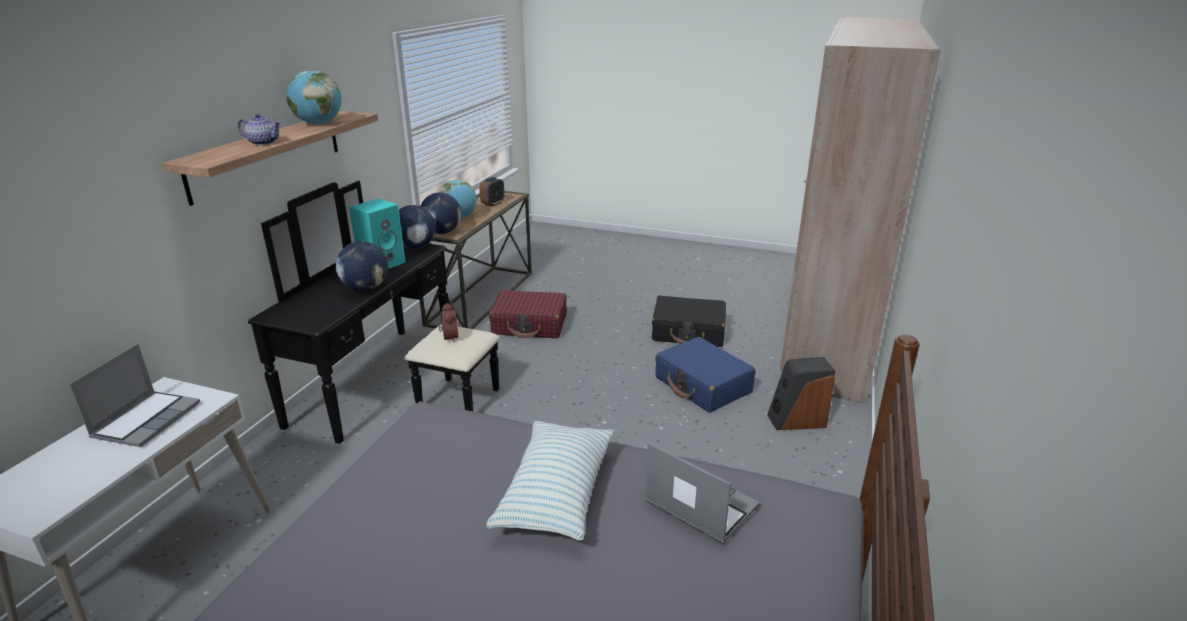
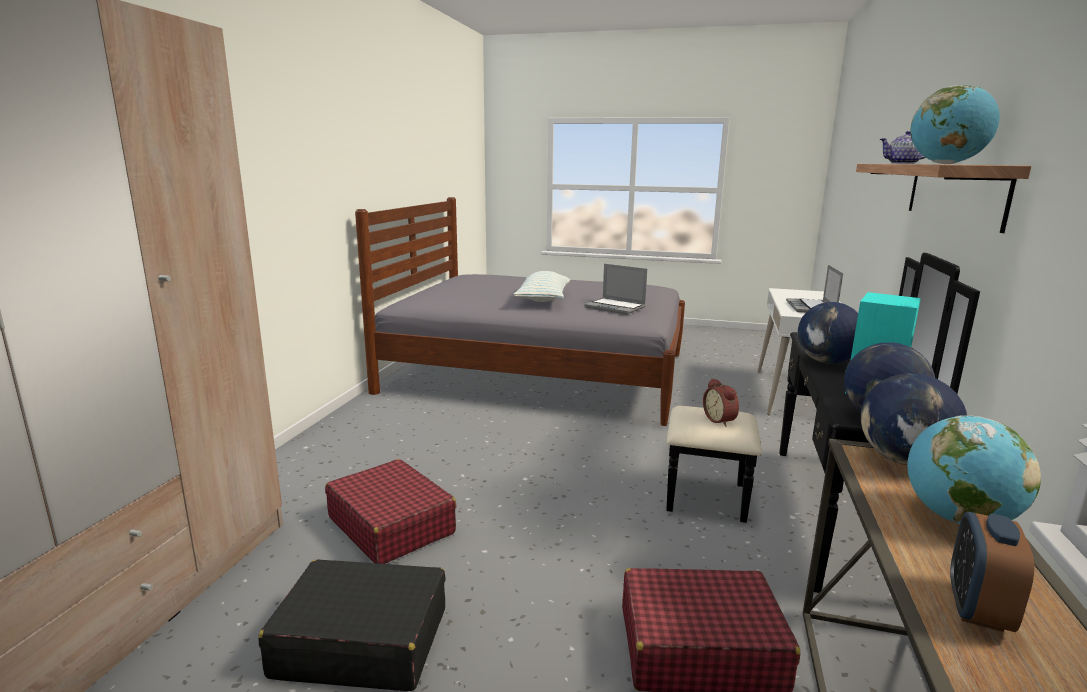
camera: 175 degrees right, 10 degrees down
laptop [645,443,759,544] -> laptop moved to [584,264,647,314]
blue suitcase [655,337,755,413] -> red suitcase [325,459,456,564]
speaker [767,357,835,430] -> none

